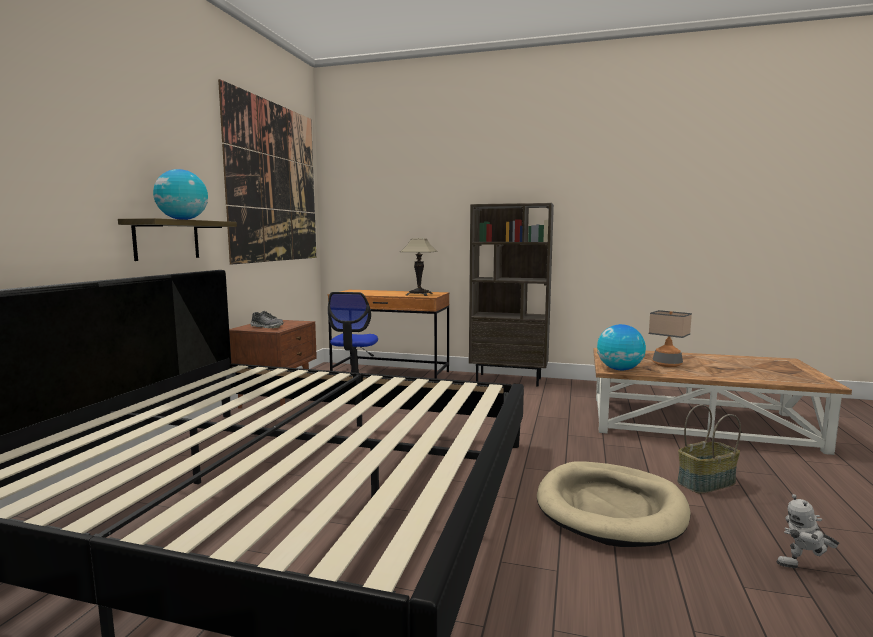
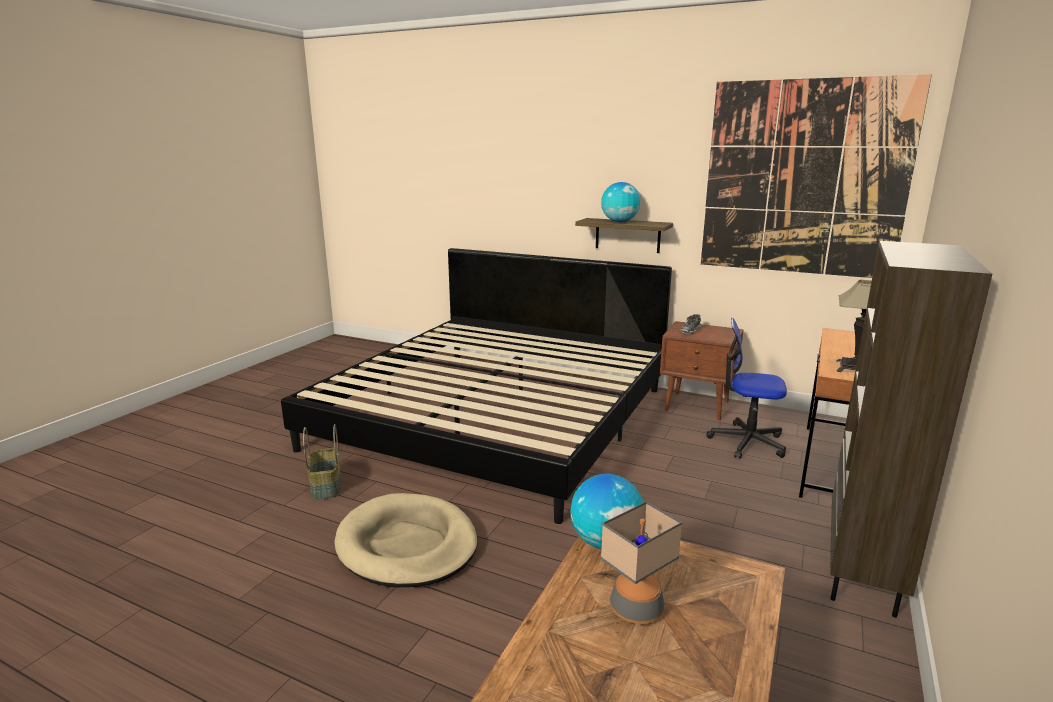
camera: 100 degrees right, 10 degrees up
basket [677,405,741,494] -> basket moved to [303,424,341,500]
toy robot [776,494,839,568] -> none

